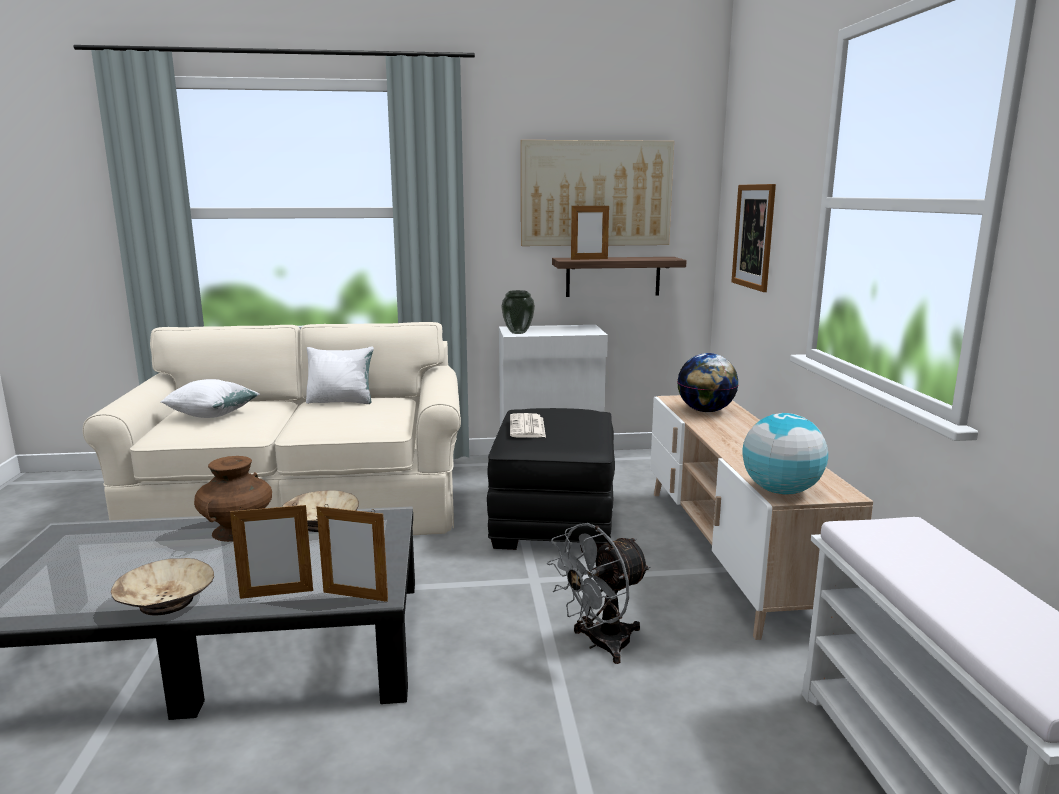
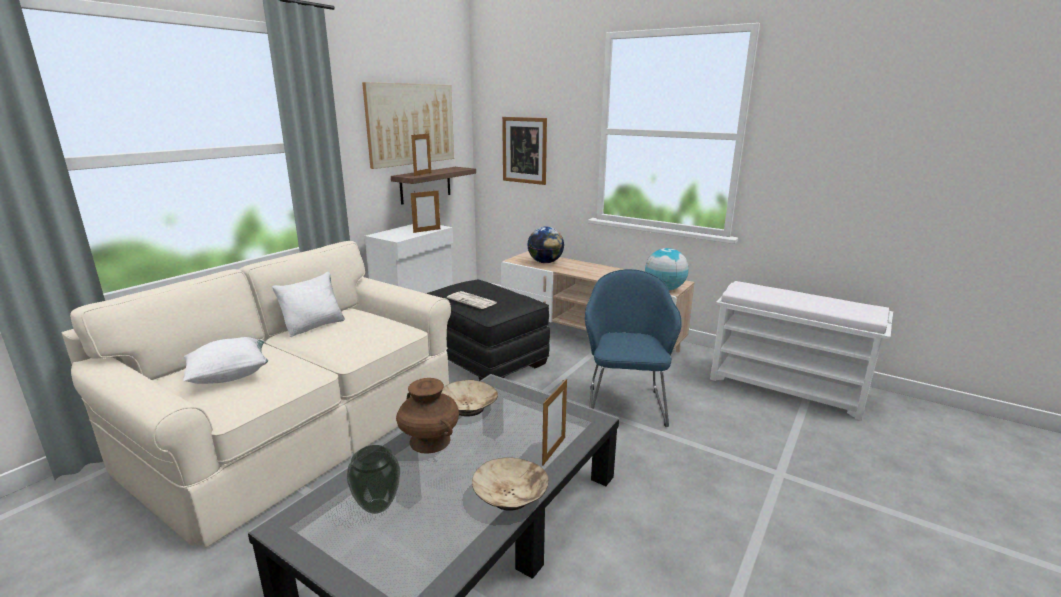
camera: 50 degrees left, 5 degrees up
picture frame [317,504,388,602] -> picture frame moved to [411,189,440,233]
vase [501,290,535,334] -> vase moved to [347,445,400,514]
grey fan [547,523,651,664] -> blue armchair [585,269,682,427]

